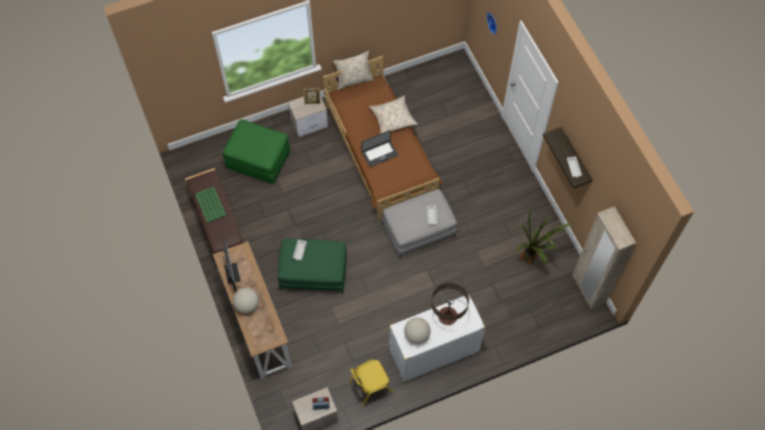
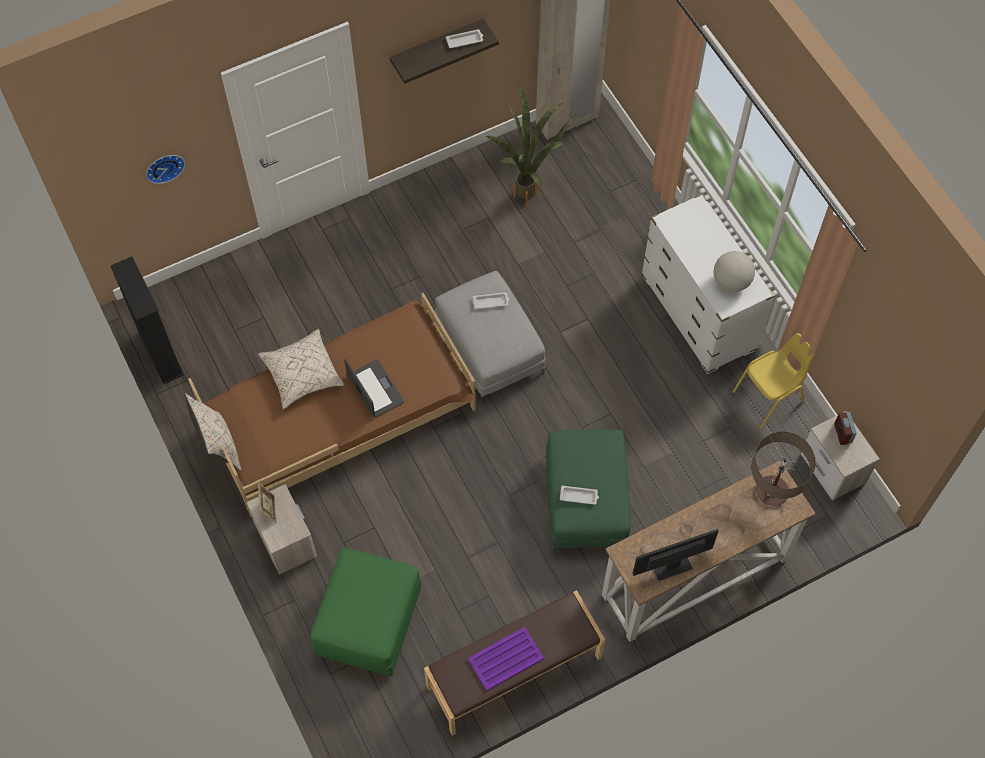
camera: 95 degrees left, 0 degrees up
green tray [195,186,226,223] -> purple tray [468,627,544,691]
globe [233,288,259,314] -> none
yellow chair [349,359,394,407] -> yellow chair turned 90 degrees counterclockwise [732,333,815,429]
table lamp [431,283,469,325] -> table lamp moved to [752,432,815,506]
none -> black bookcase [111,257,184,384]

